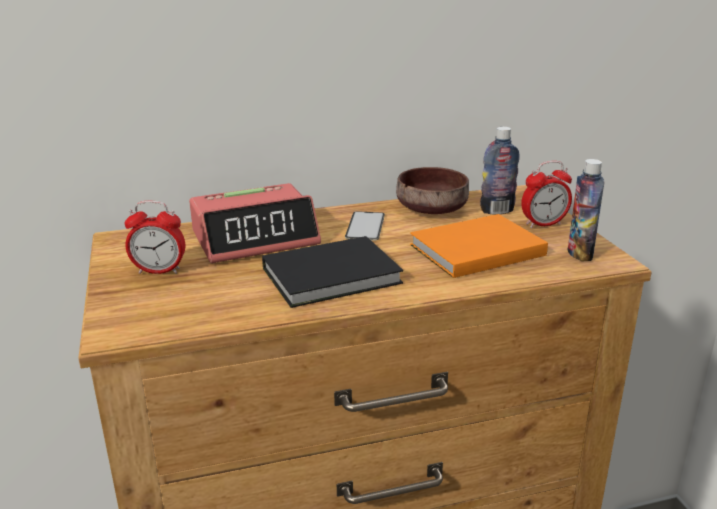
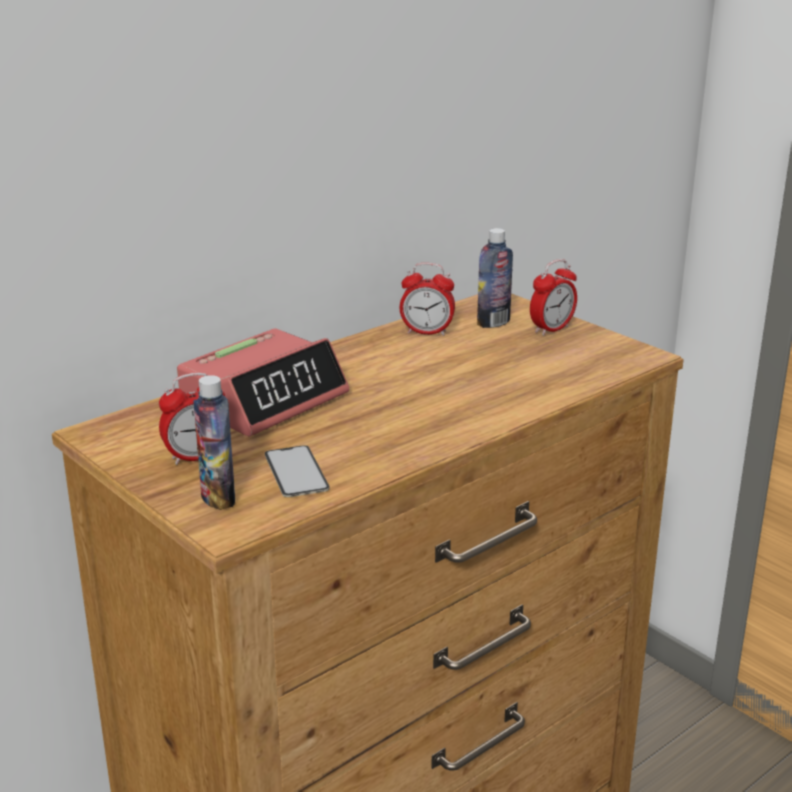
camera: 25 degrees left, 0 degrees up
black book [262,236,403,308] -> none
phone [345,211,385,241] -> phone moved to [265,445,330,497]
brown bowl [396,167,469,214] -> alarm clock [400,263,455,336]
orange book [410,214,548,278] -> none
bottle [567,159,604,261] -> bottle moved to [193,375,235,510]

